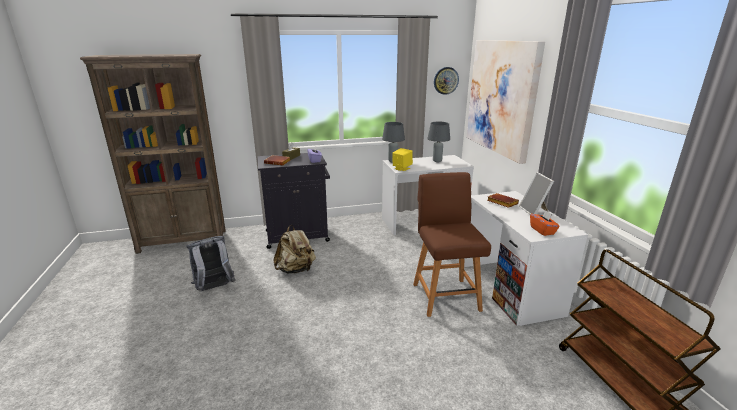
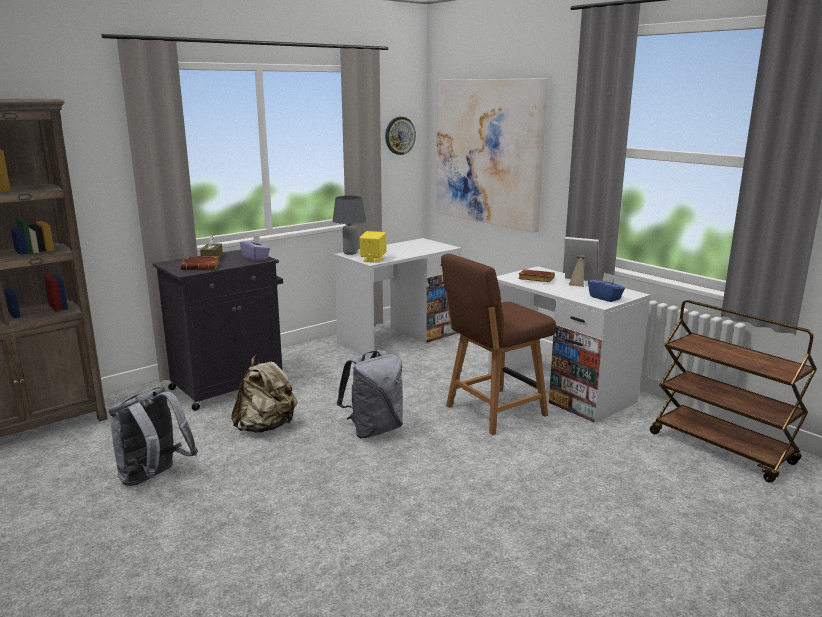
camera: 25 degrees left, 5 degrees down
brown chair [413,172,491,317] -> brown chair turned 90 degrees counterclockwise [441,254,556,435]
grey table lamp [427,122,450,162] -> none
picture frame [519,172,554,214] -> picture frame turned 150 degrees clockwise [564,237,599,287]
orange tissue box [530,210,560,236] -> blue tissue box [588,272,625,302]
none -> grey backpack [337,350,403,438]

